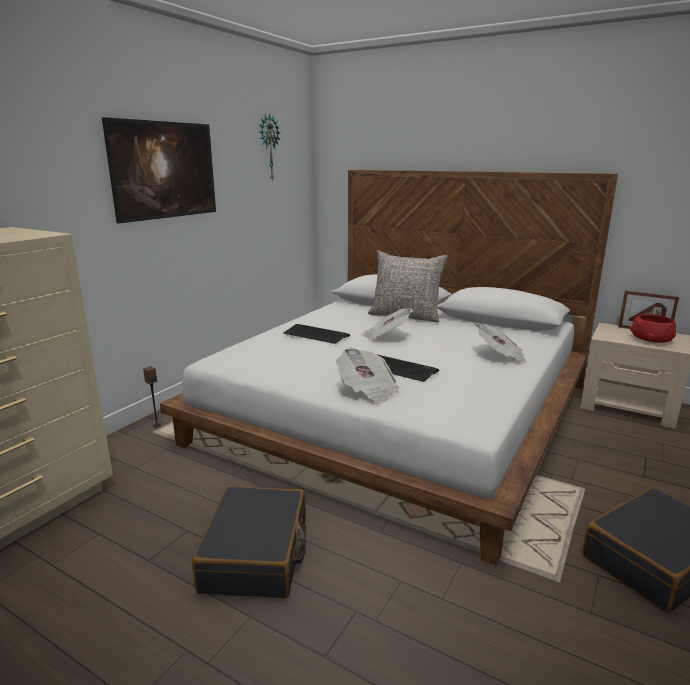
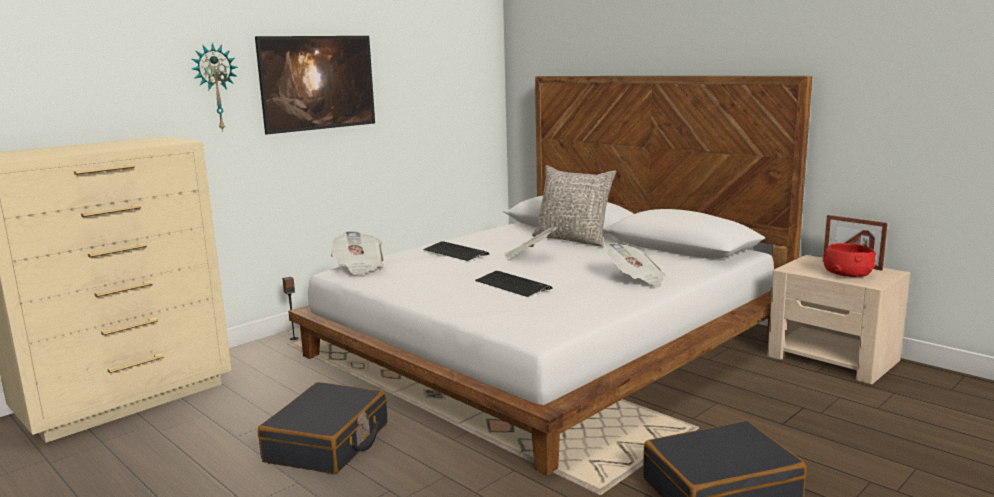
camera: 15 degrees right, 5 degrees down
wall clock [259,113,280,180] -> wall clock moved to [192,43,238,132]
newspaper [336,348,399,404] -> newspaper moved to [331,231,384,275]

